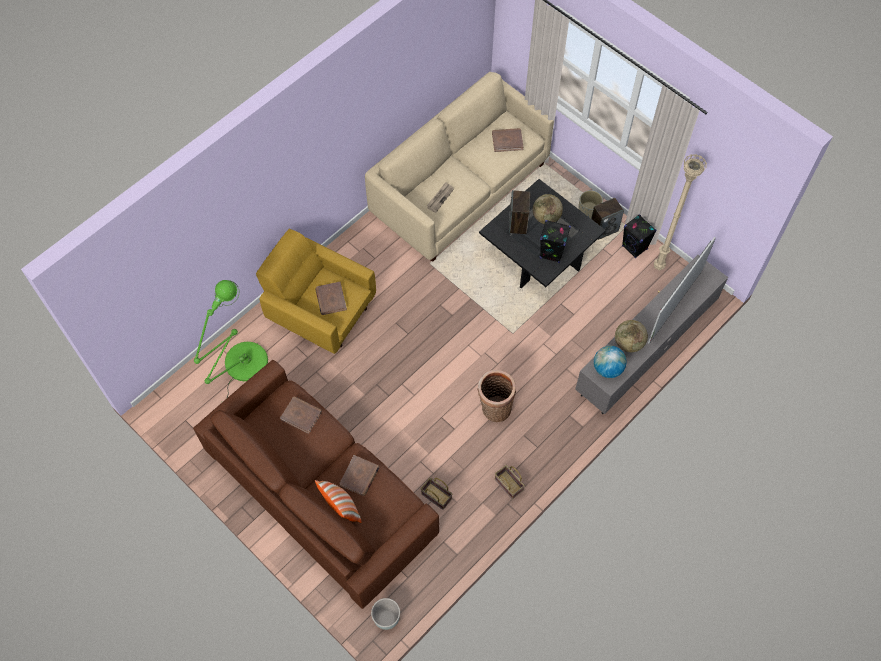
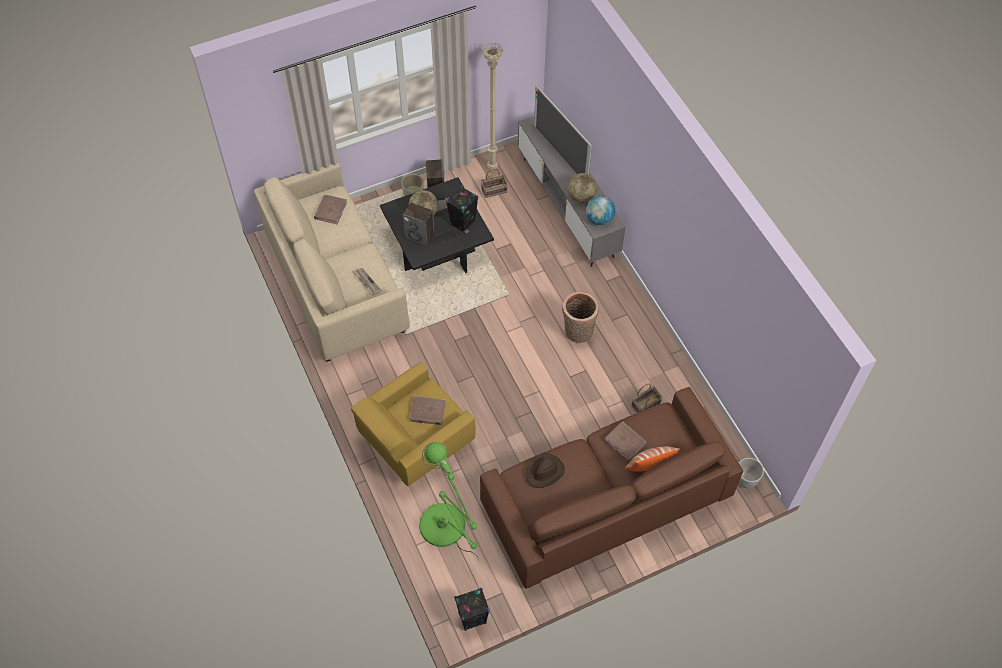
camera: 70 degrees left, 5 degrees down
brown book [280,396,322,434] -> brown hat [526,453,565,488]
basket [495,465,525,499] -> basket moved to [481,168,508,198]
black speaker [622,214,657,259] -> black speaker moved to [454,588,490,631]

